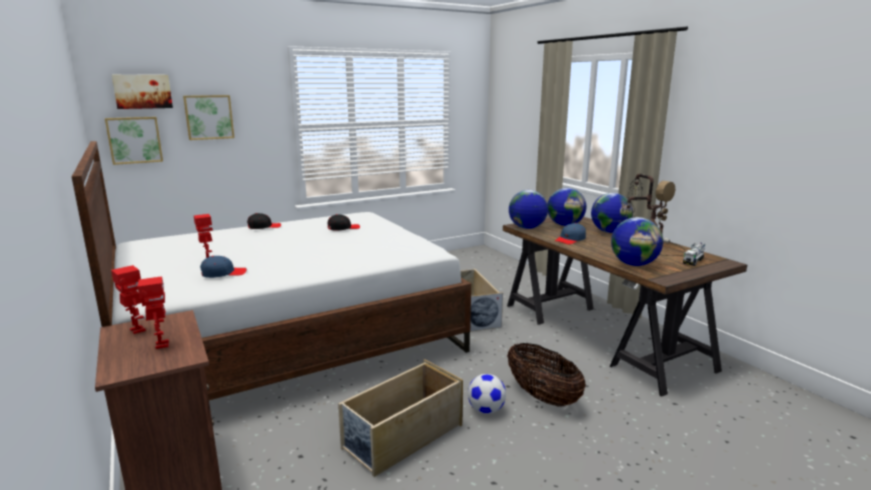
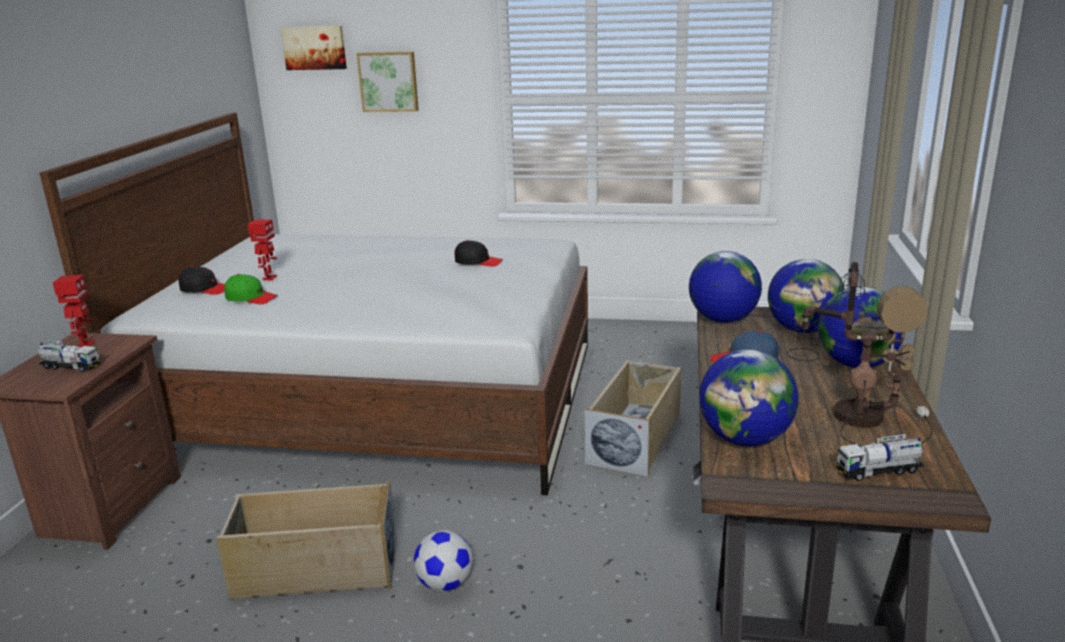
camera: 40 degrees right, 5 degrees up
picture [105,117,163,165] -> none
toy robot [138,276,169,349] -> toy truck [38,340,101,372]
blue cap [200,256,247,278] -> green cap [224,274,278,304]
black cap [247,213,281,229] -> black cap moved to [179,266,225,295]
basket [507,343,586,407] -> none

